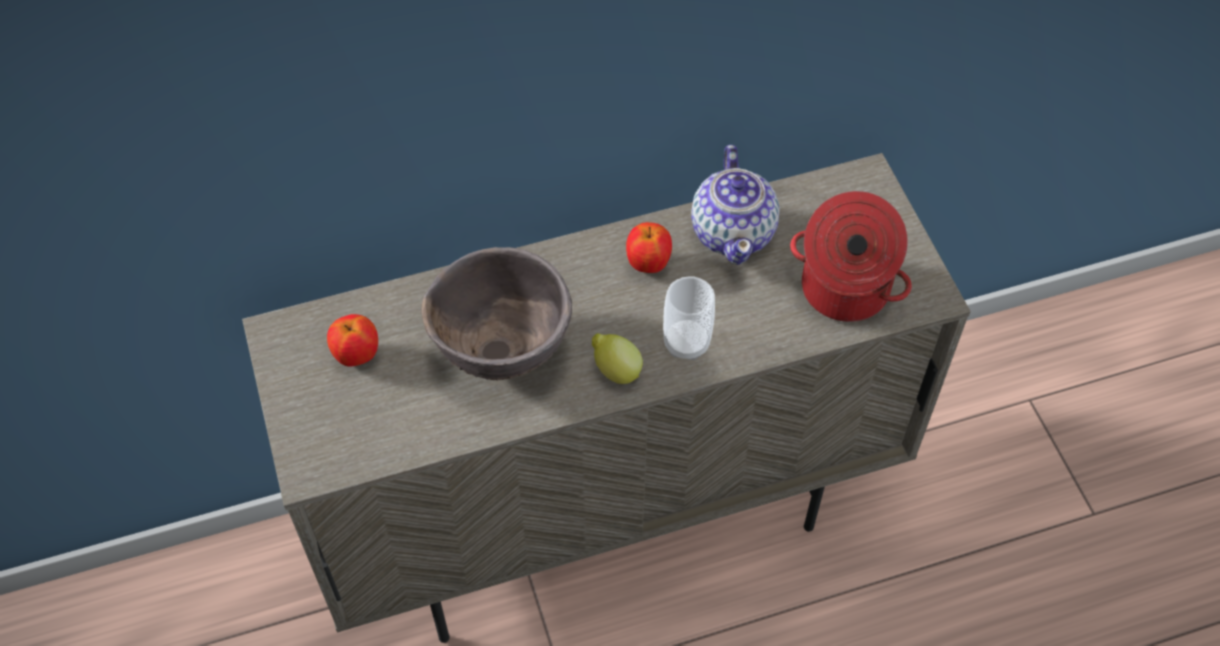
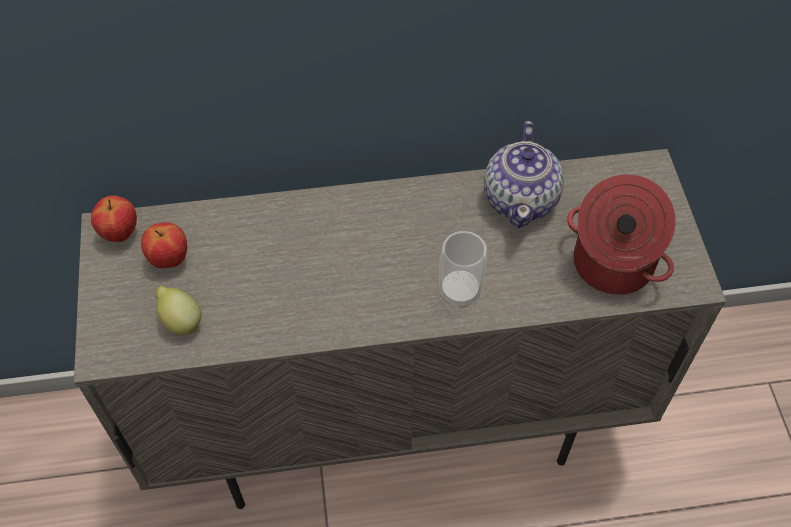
camera: 10 degrees right, 0 degrees up
brown bowl [421,247,572,381] -> none
lemon [592,333,643,384] -> lemon moved to [155,286,201,335]
apple [626,222,672,273] -> apple moved to [91,195,137,242]

